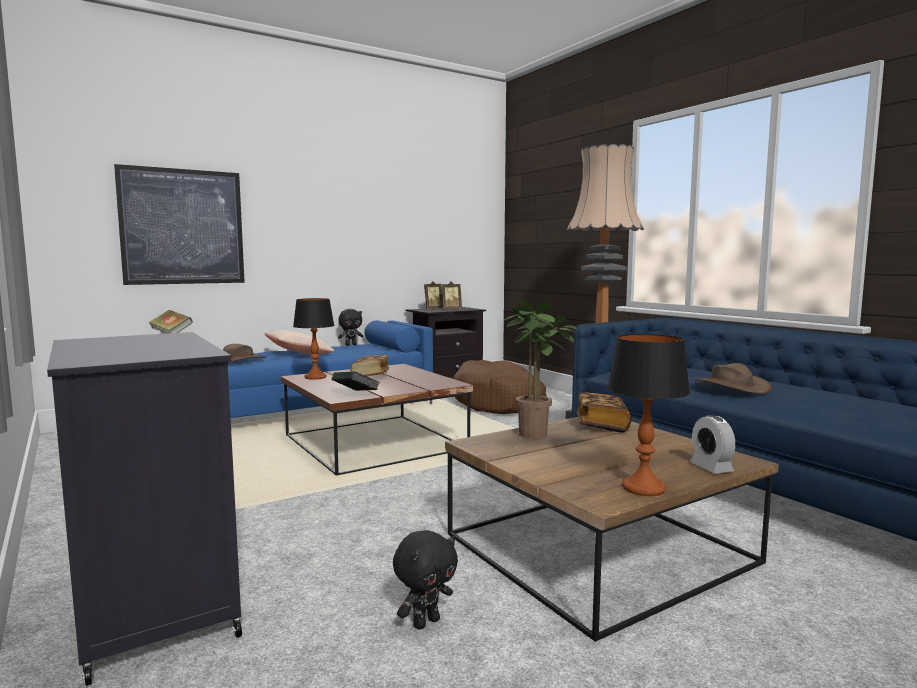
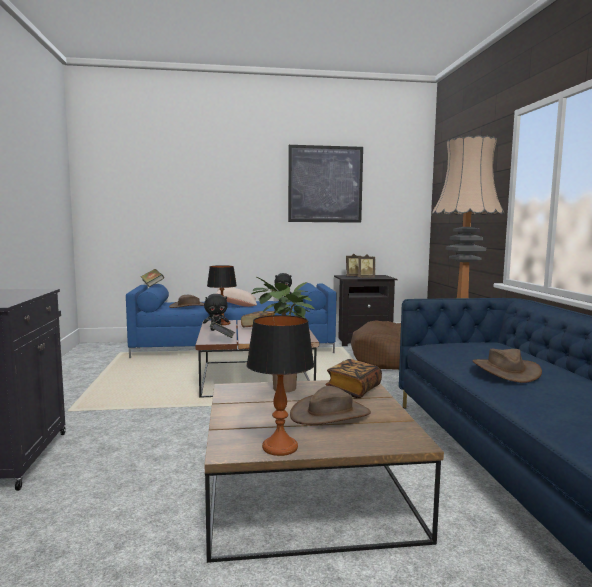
camera: 25 degrees right, 0 degrees up
picture [114,164,245,285] -> picture moved to [288,145,363,223]
black plush toy [393,530,458,630] -> black plush toy moved to [203,294,229,331]
alarm clock [690,415,736,474] -> none
none -> brown hat [290,386,371,425]

